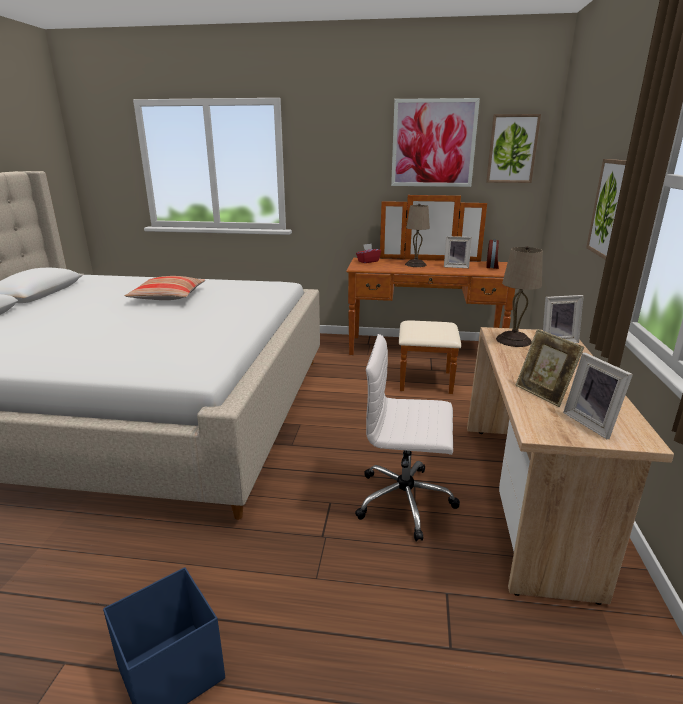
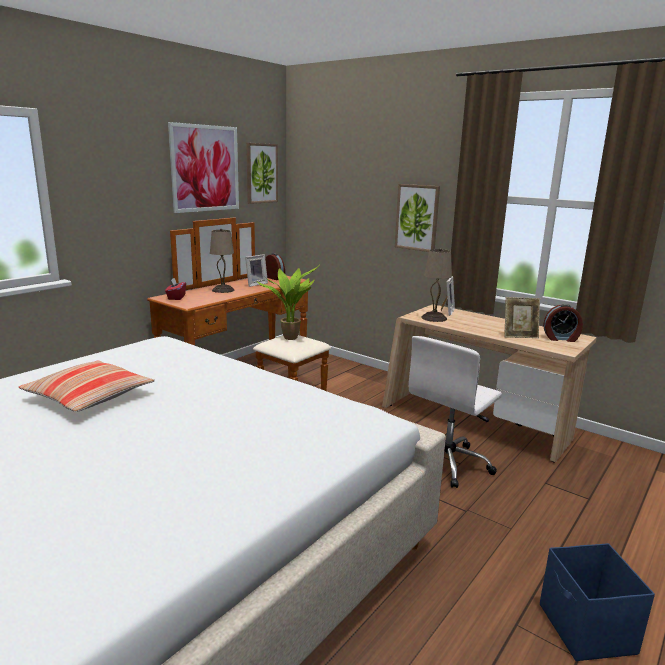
camera: 60 degrees left, 5 degrees down
picture frame [563,353,633,439] -> alarm clock [543,304,583,342]
none -> potted plant [257,264,320,340]

